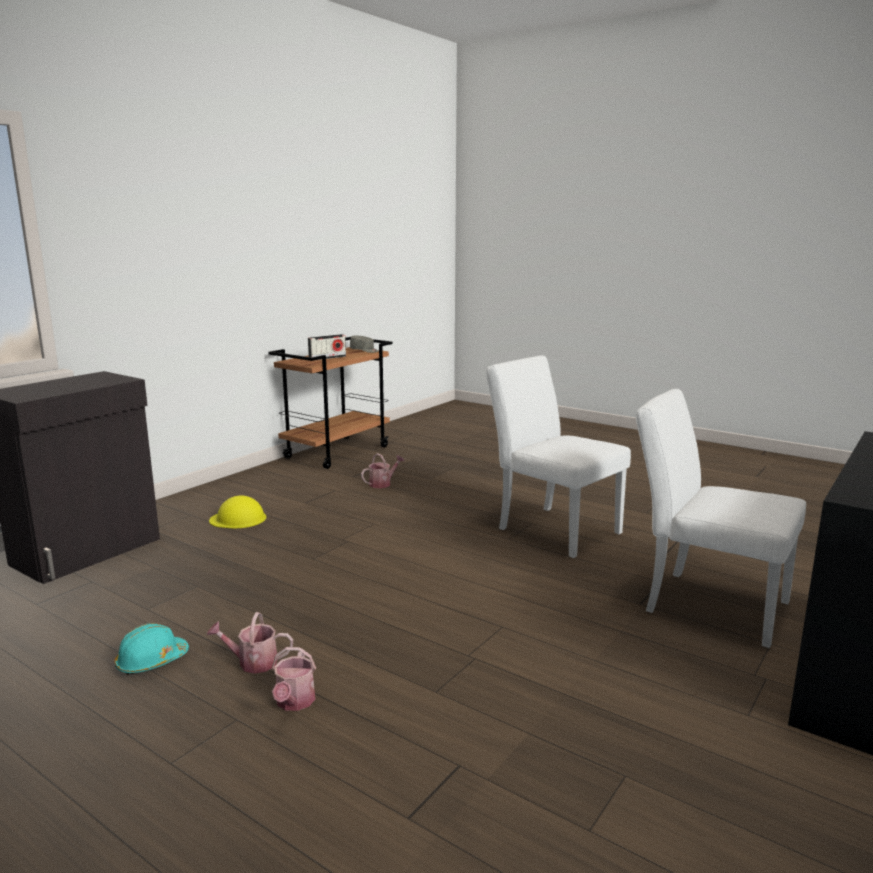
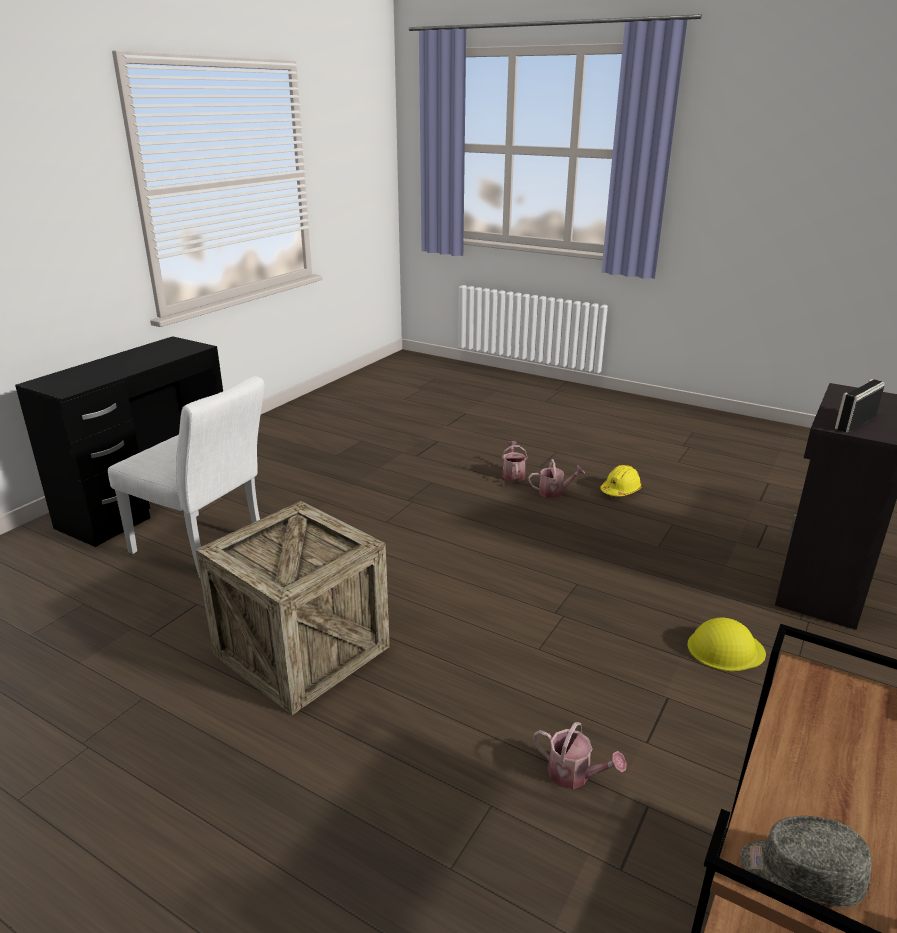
camera: 175 degrees right, 10 degrees up
turquoise hard hat [114,623,189,675] -> yellow hard hat [600,465,642,496]
radio [308,334,346,360] -> radio moved to [835,379,885,433]
watering can [361,453,405,488] -> watering can turned 105 degrees counterclockwise [533,722,627,789]
white chair [486,355,631,558] -> crate [196,501,390,715]

